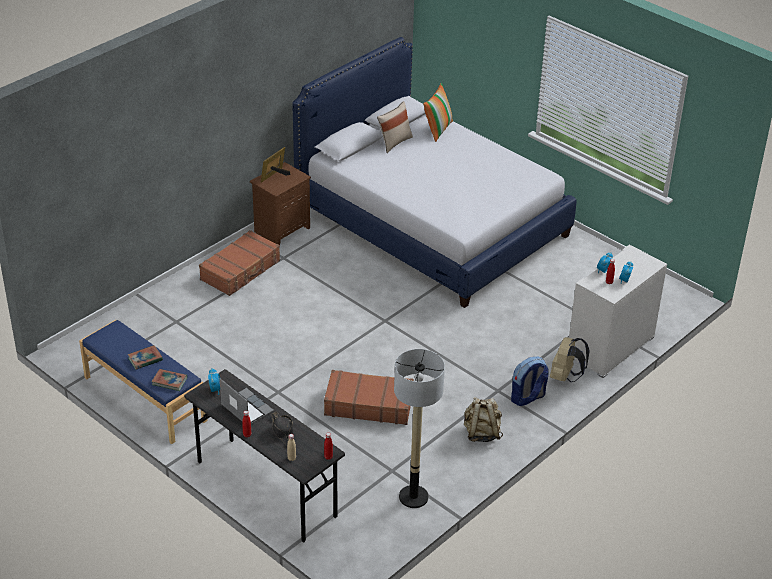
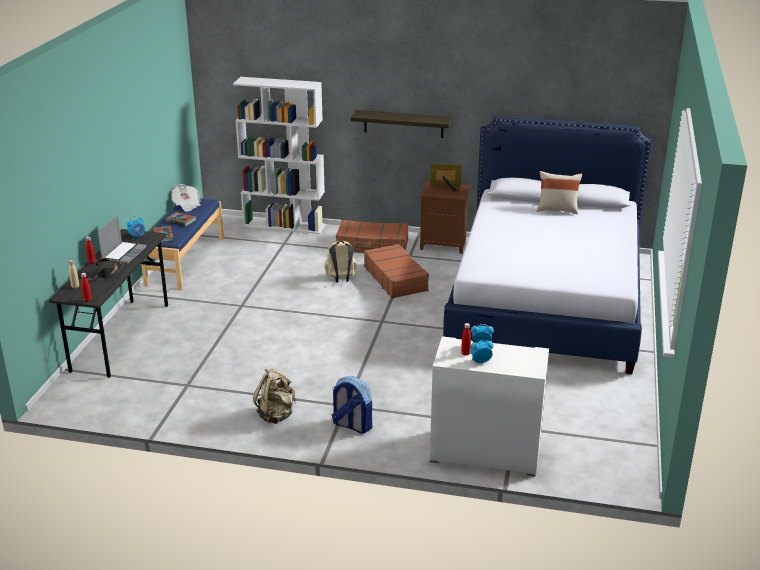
camera: 60 degrees right, 10 degrees down
brown suitcase [324,370,414,425] -> brown suitcase moved to [364,244,429,298]
floor lamp [394,349,445,508] -> none
pillow [423,83,453,142] -> none
beige backpack [550,337,590,382] -> beige backpack moved to [325,241,357,283]
none -> newspaper [172,184,201,212]
none -> white bookcase [233,77,326,234]
none -> shelf [351,110,452,138]

